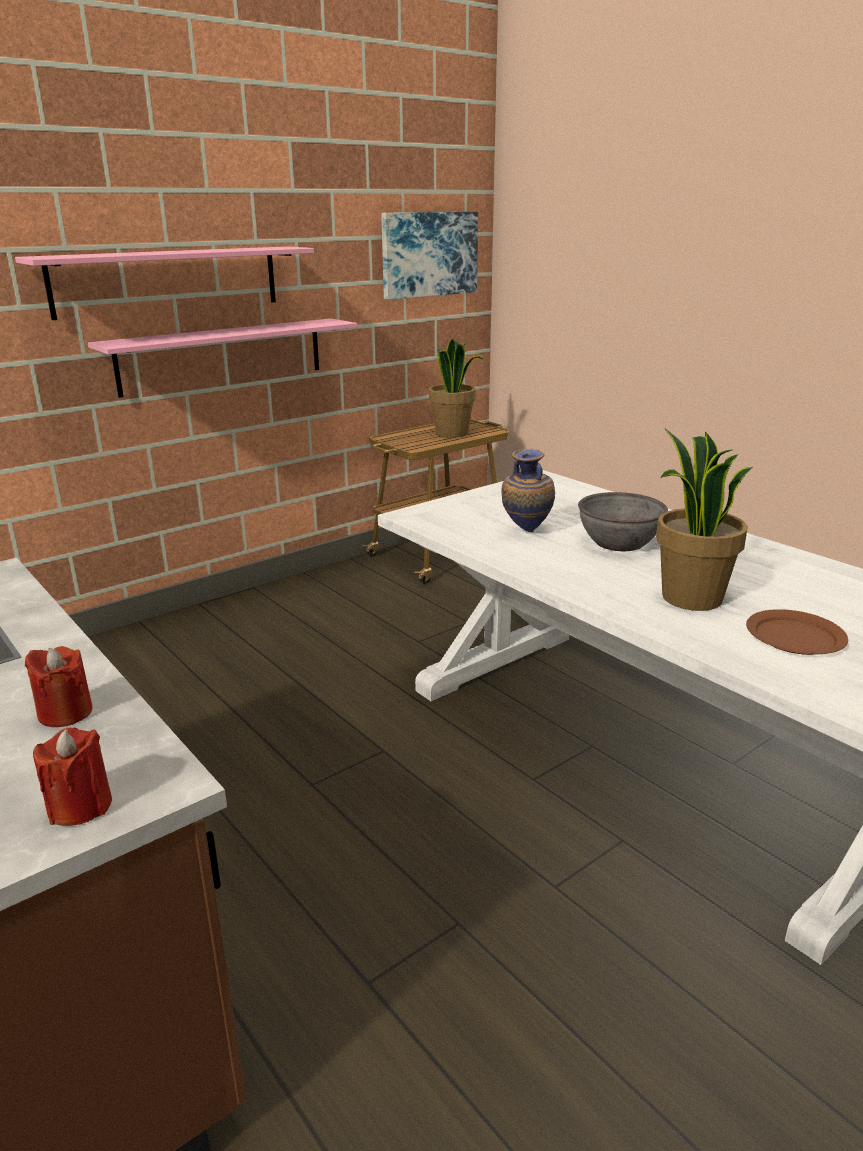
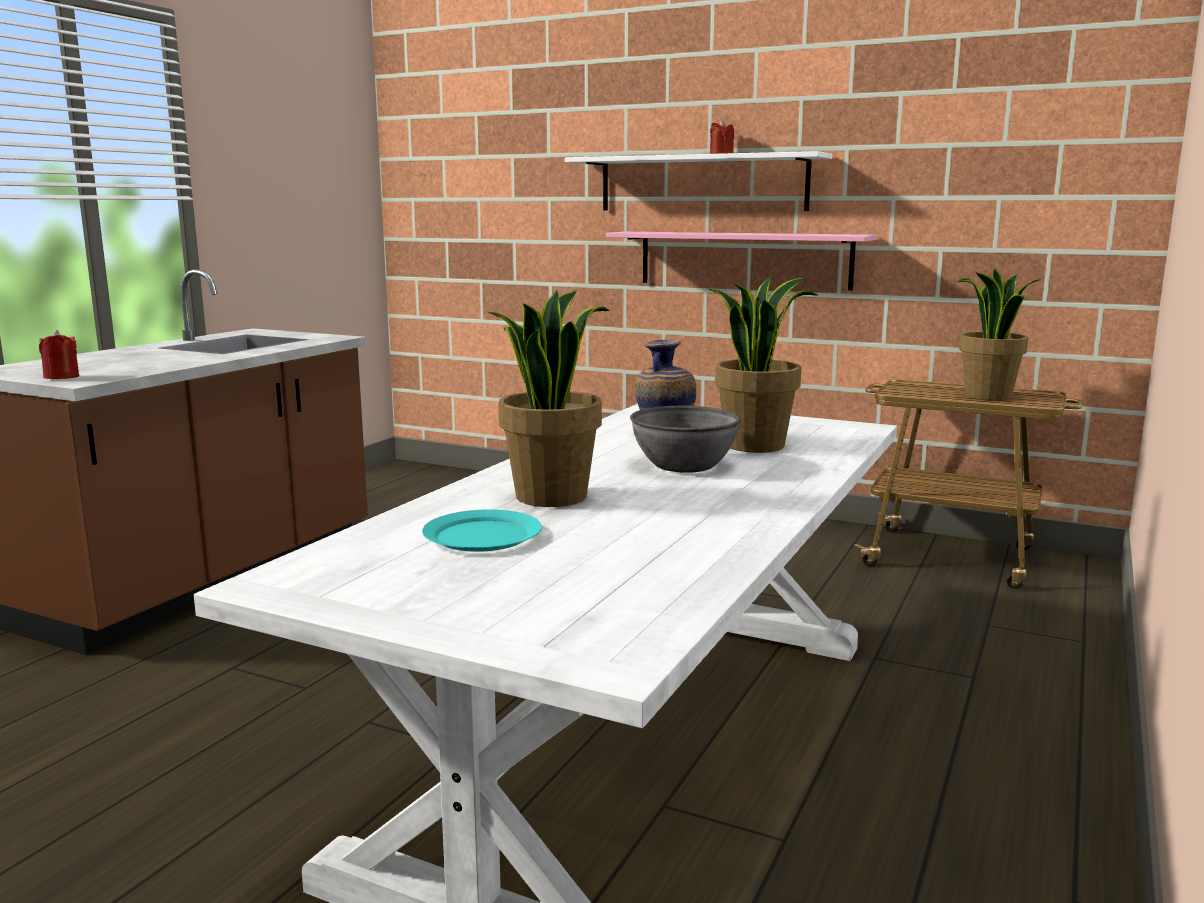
camera: 65 degrees right, 10 degrees down
pink shelf [15,246,314,320] -> white shelf [565,151,832,211]
red candle [25,646,93,727] -> red candle moved to [710,120,734,154]
picture [381,212,478,300] -> none
brown plate [746,609,848,655] -> turquoise plate [422,509,542,552]
none -> potted plant [709,275,817,453]

